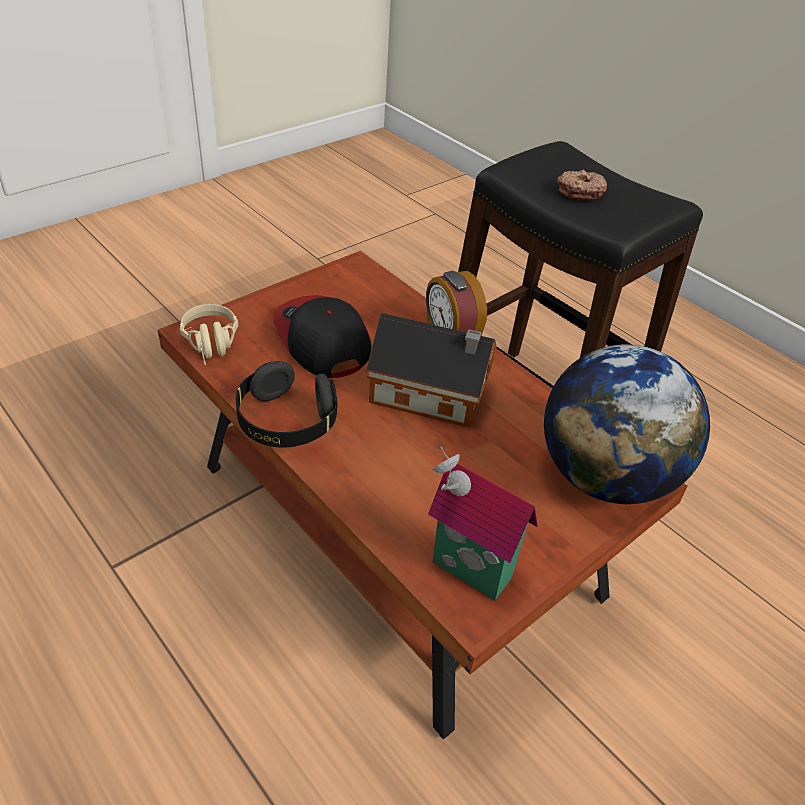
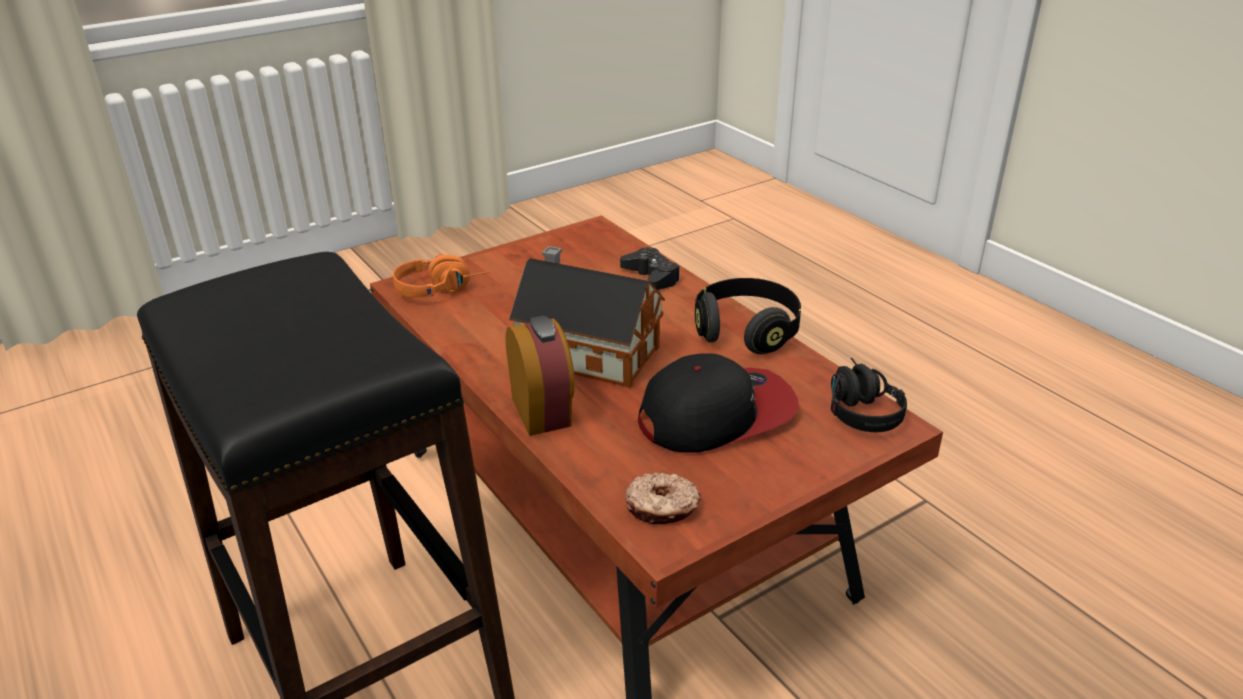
camera: 170 degrees left, 10 degrees down
beige headphones [180,304,238,365] -> black headphones [831,358,907,432]
cap [274,295,371,378] -> cap turned 90 degrees counterclockwise [638,353,798,452]
toy house [428,446,538,601] -> none
globe [544,344,710,504] -> orange headphones [393,254,489,298]
donut [557,170,607,200] -> donut moved to [625,473,701,524]
none -> black game controller [620,247,680,290]

